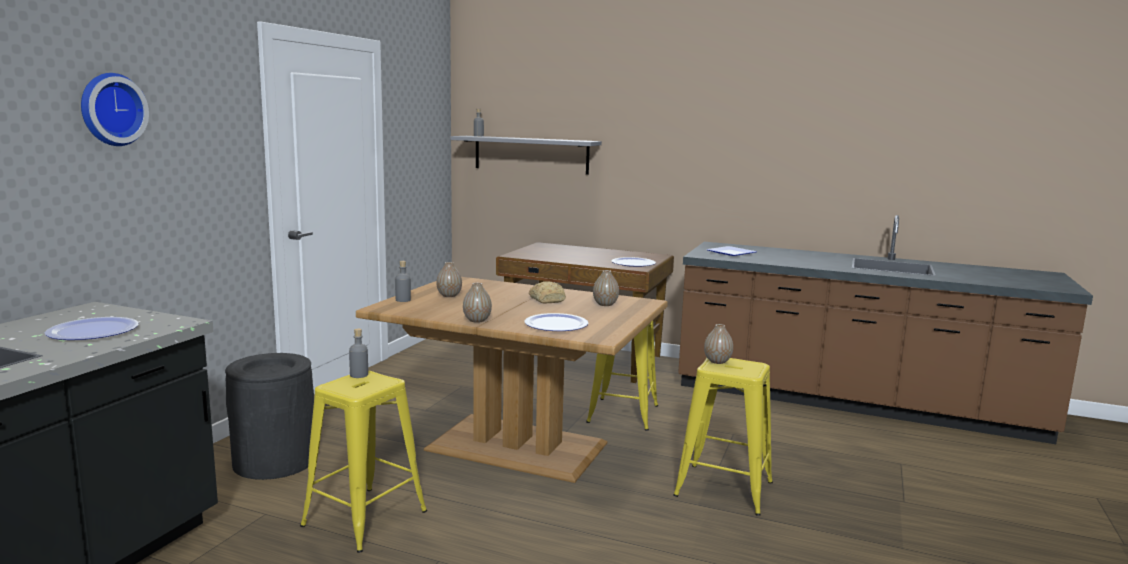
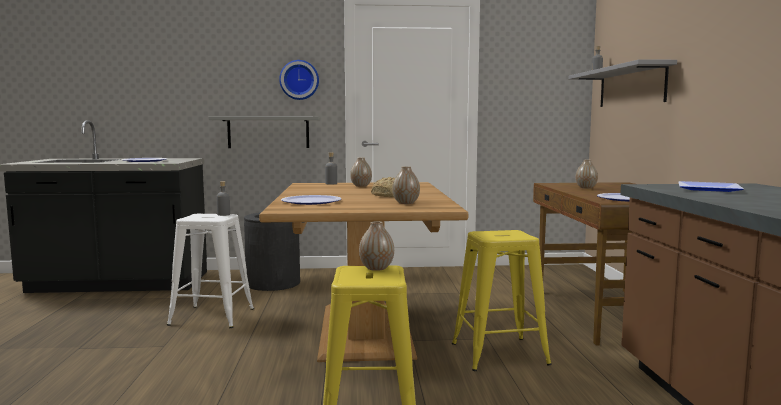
camera: 65 degrees right, 5 degrees down
wall clock [81,73,149,146] -> wall clock moved to [279,60,319,100]
yellow stool [300,370,427,553] -> white stool [167,213,254,328]
vase [463,283,492,323] -> vase moved to [576,160,598,189]
none -> grey shelf [209,117,320,148]

